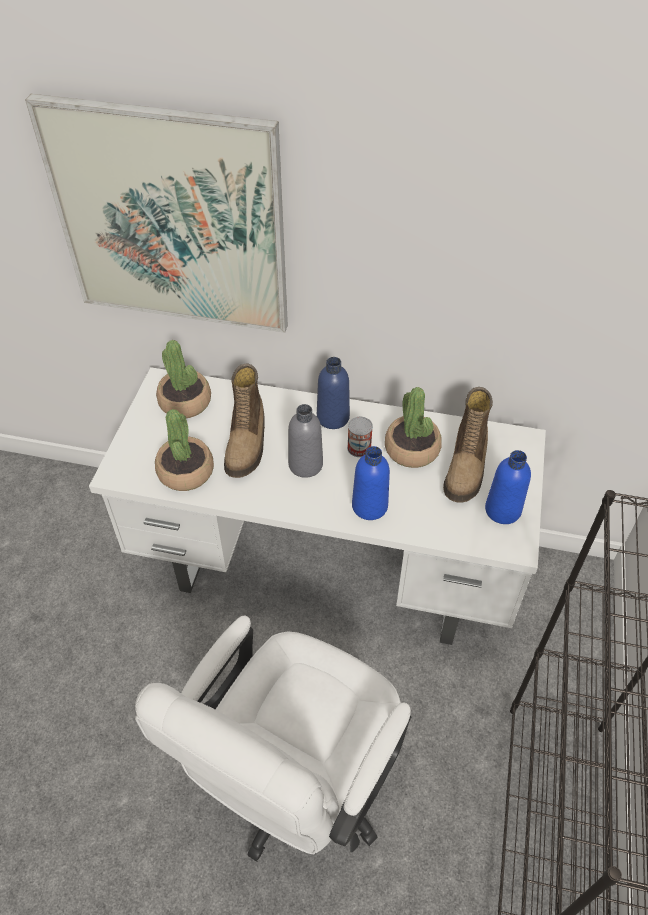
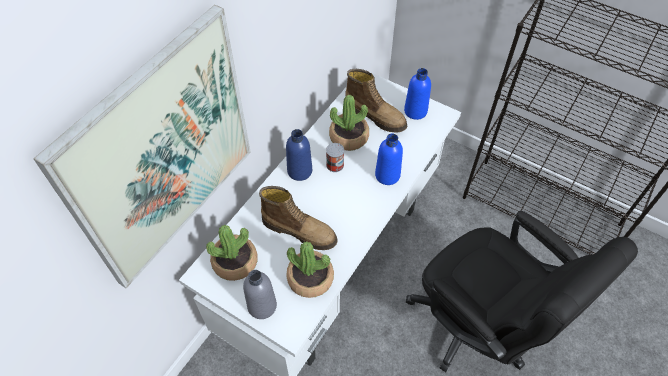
camera: 70 degrees left, 5 degrees up
white office chair [135,615,411,862] -> black office chair [406,211,638,372]
grey bottle [288,404,323,478] -> grey bottle moved to [243,270,277,319]

